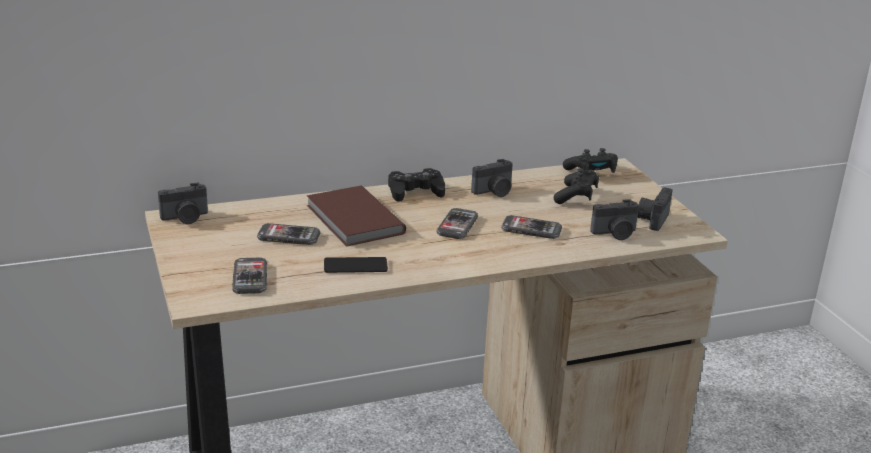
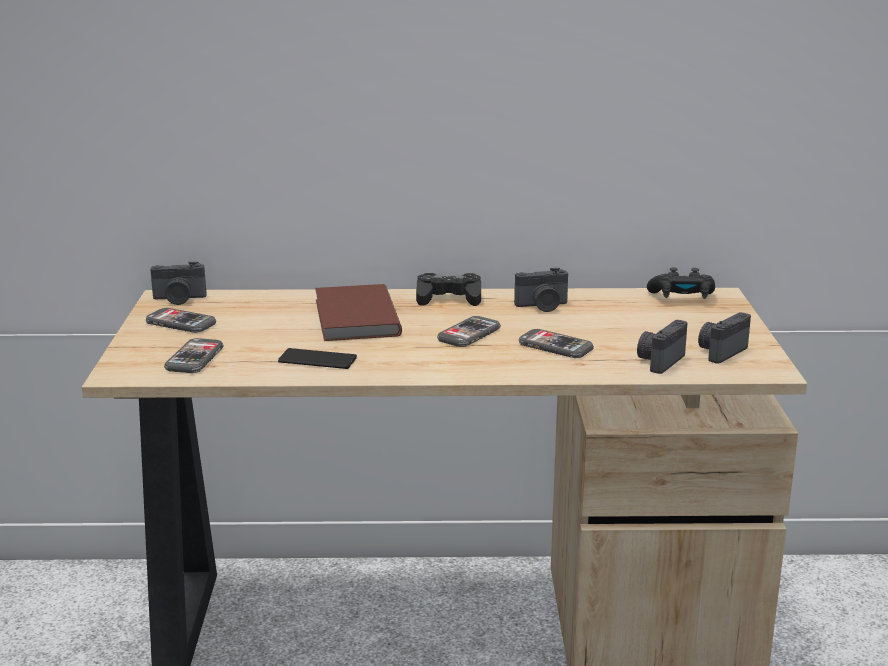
camera: 20 degrees right, 5 degrees down
phone [257,223,320,245] -> phone moved to [146,308,216,333]
black game controller [554,168,599,204] -> none
camera [590,199,639,240] -> camera turned 120 degrees clockwise [637,320,687,374]

